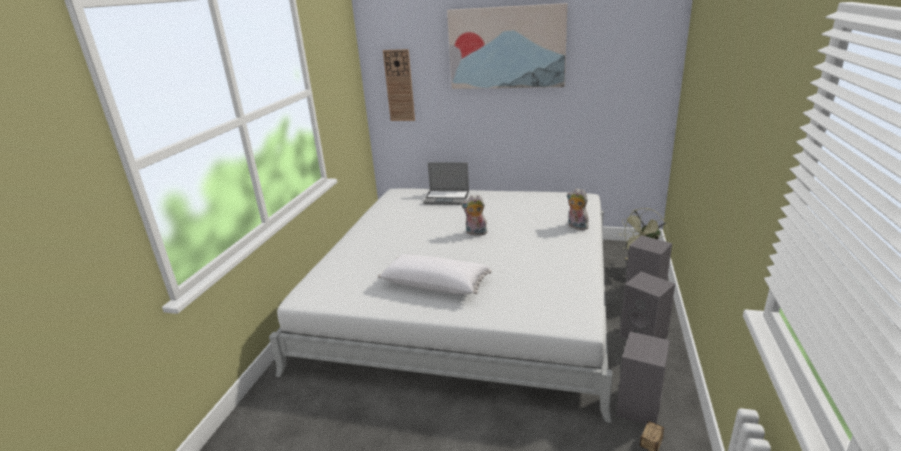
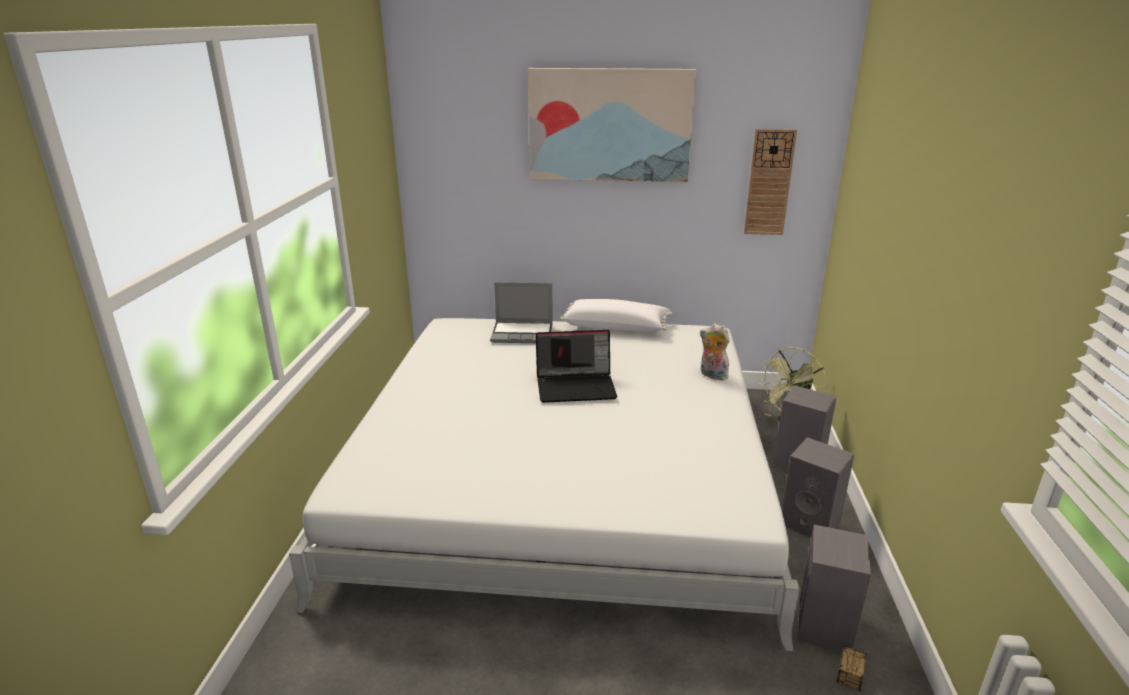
camera: 10 degrees left, 0 degrees up
white pillow [378,254,492,294] -> white pillow moved to [560,299,672,333]
wall clock [383,49,415,121] -> wall clock moved to [744,129,797,235]
plush toy [461,195,489,236] -> laptop [536,330,617,403]

